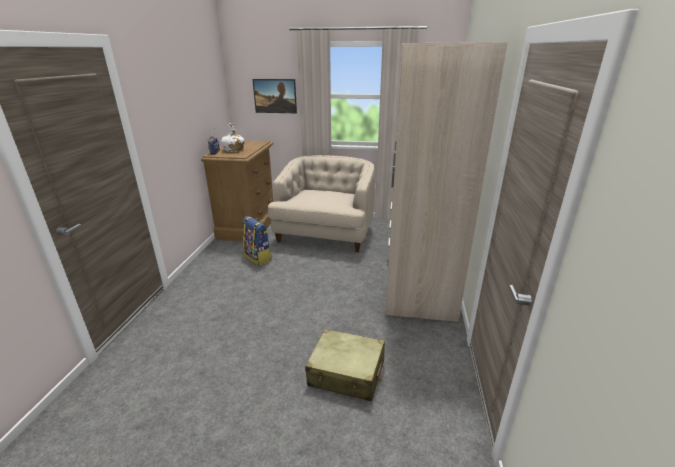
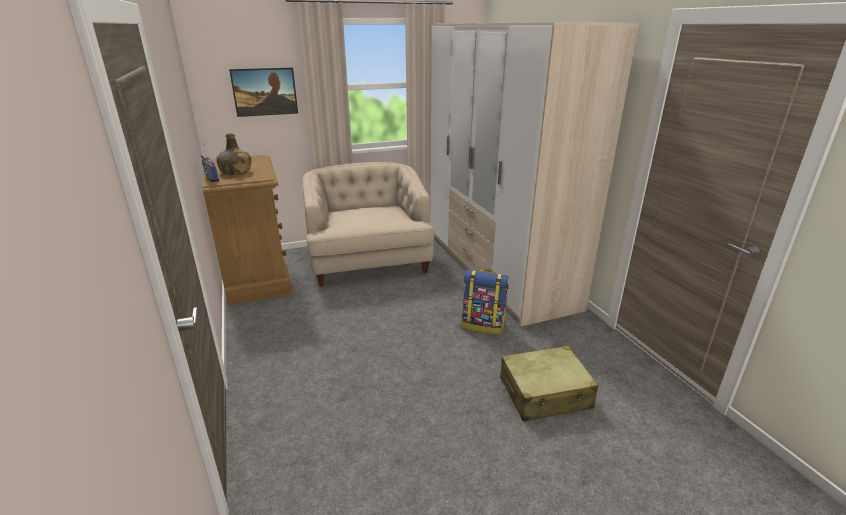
camera: 30 degrees left, 0 degrees up
white bottle [221,123,244,152] -> green bottle [216,133,251,175]
backpack [242,216,272,266] -> backpack moved to [462,269,509,335]

